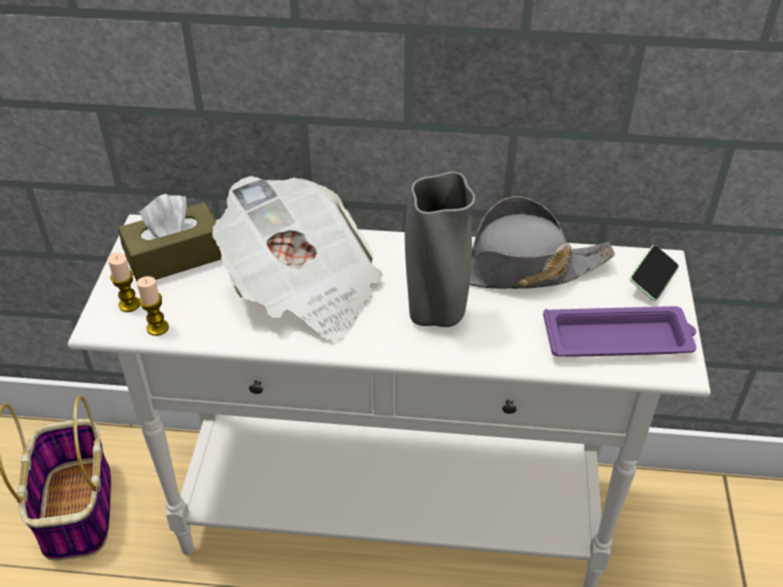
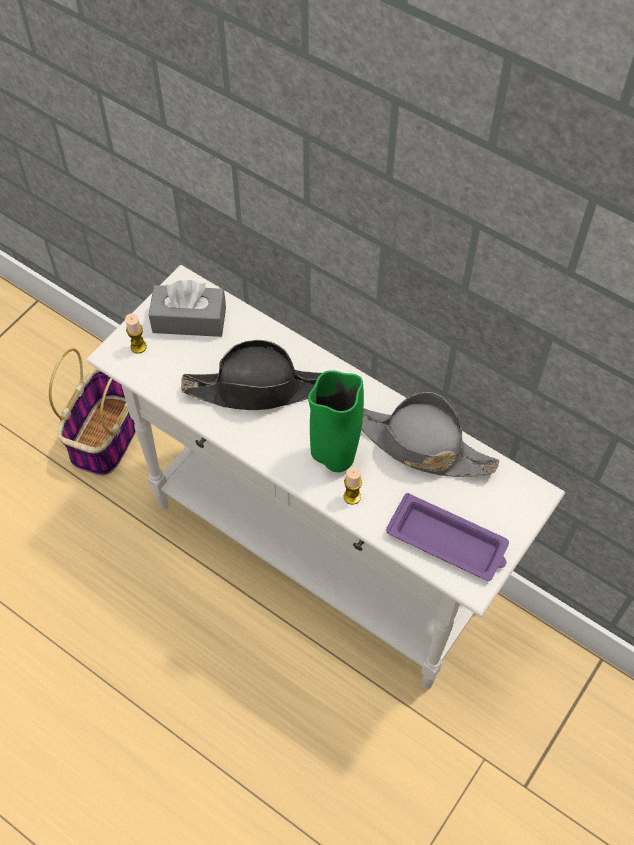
camera: 30 degrees right, 15 degrees up
brown tissue box [118,194,222,282] -> grey tissue box [149,280,226,337]
candle [137,276,169,336] -> candle moved to [344,467,362,505]
newspaper [212,176,383,341] -> black hat [181,340,322,410]
grey vase [405,172,476,327] -> green vase [308,370,364,472]
phone [630,245,679,301] -> none

